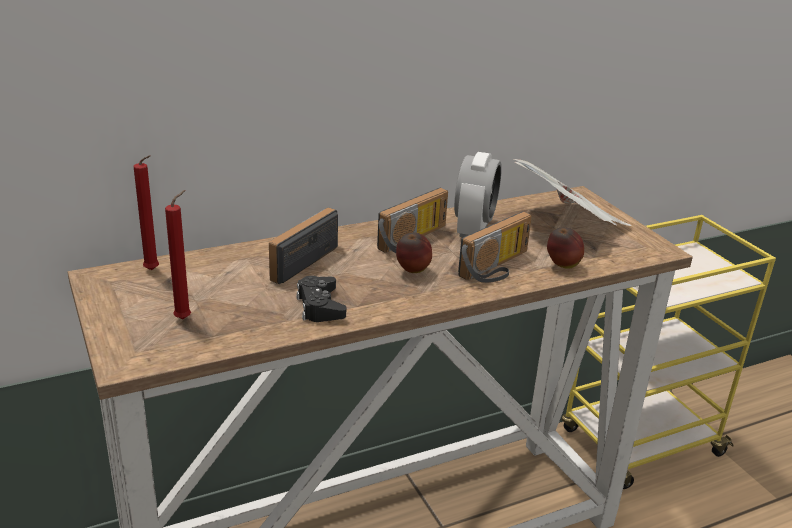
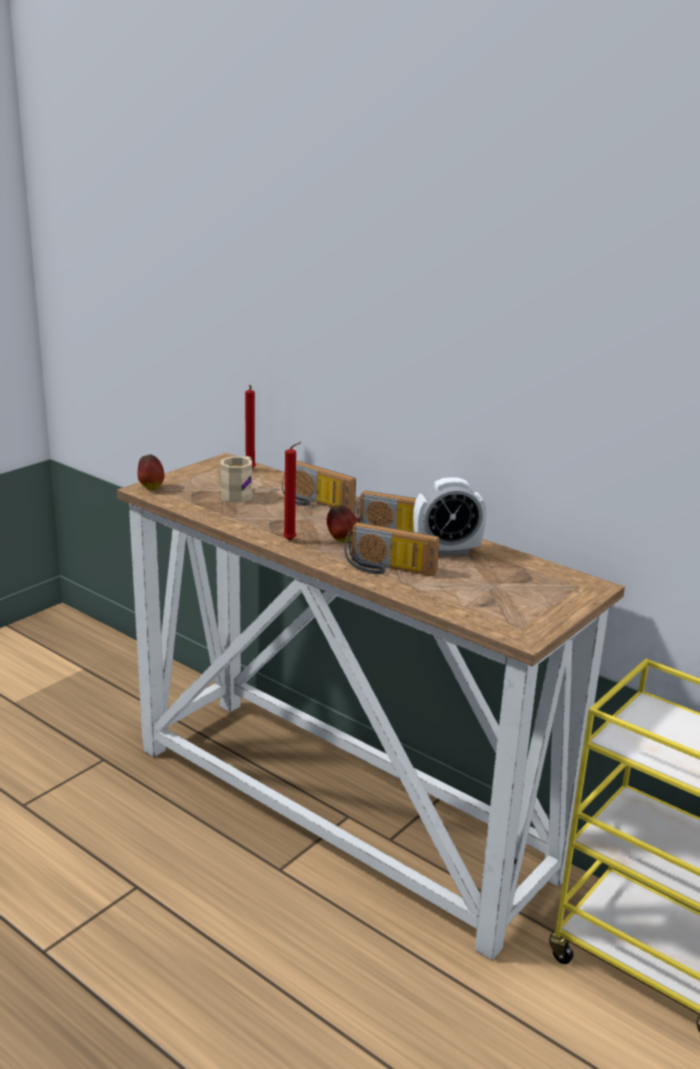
camera: 65 degrees right, 5 degrees down
red candle [165,190,191,319] -> red candle moved to [283,442,302,540]
radio [269,207,338,284] -> radio turned 150 degrees counterclockwise [282,460,356,512]
black game controller [296,276,346,322] -> none
newspaper [514,159,632,226] -> none
apple [547,227,584,269] -> apple moved to [137,454,164,490]
none -> beige mug [220,456,252,503]

